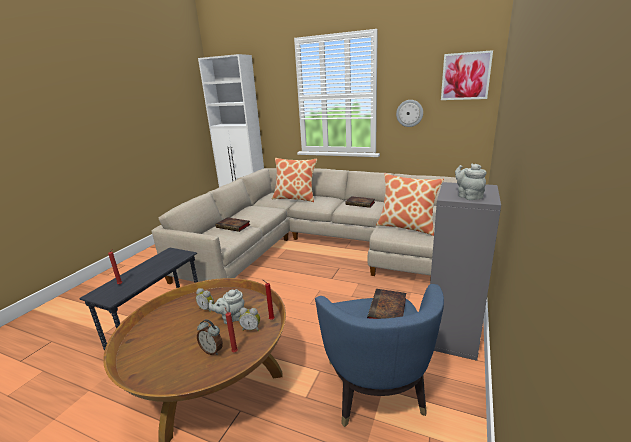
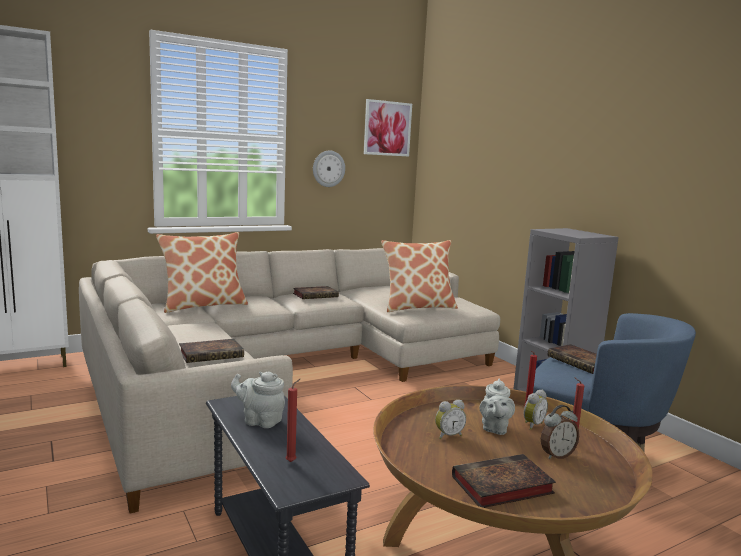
camera: 55 degrees left, 10 degrees down
grey teapot [455,164,486,200] -> grey teapot moved to [231,372,285,428]
none -> book [452,454,556,508]

